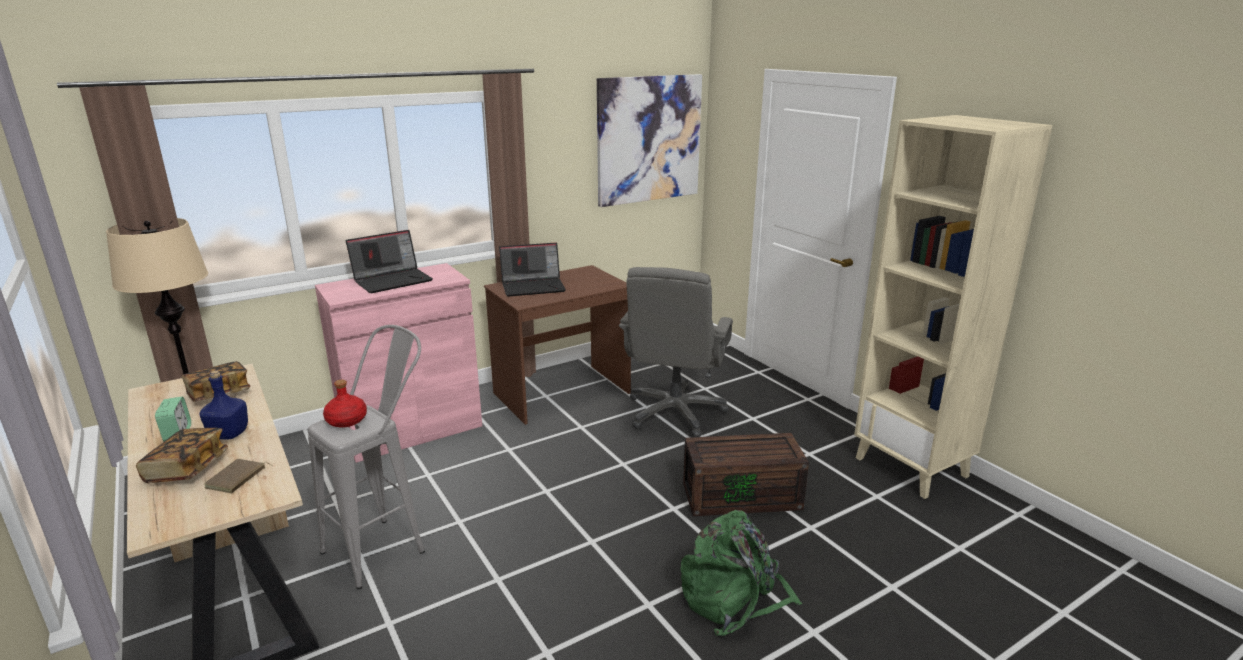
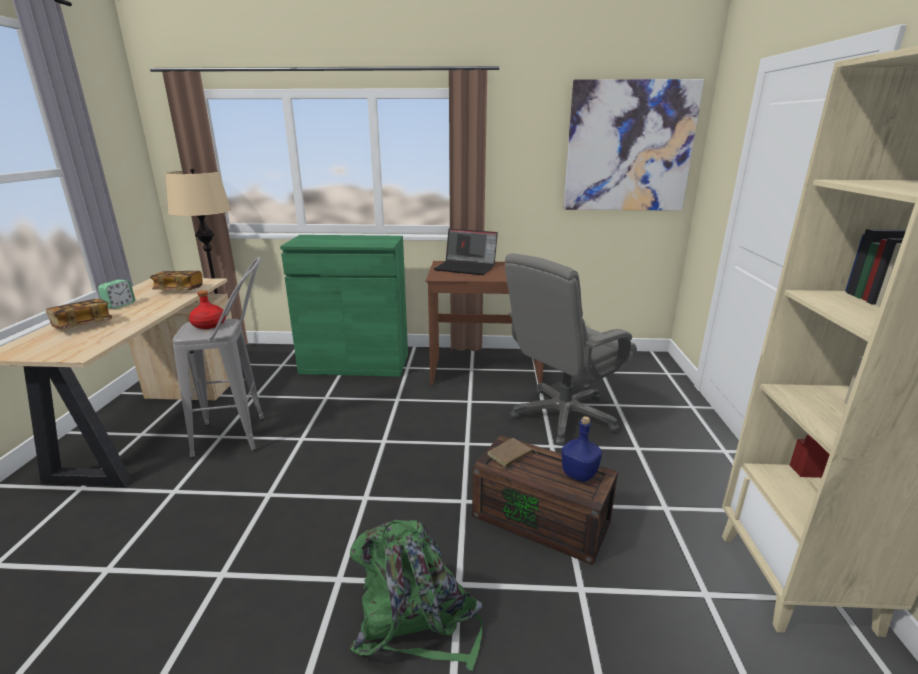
camera: 35 degrees right, 0 degrees up
blue bottle [199,371,248,440] -> blue bottle moved to [562,416,602,482]
brown book [204,459,273,494] -> brown book moved to [487,438,538,467]
pink cabinet [315,263,482,463] -> green cabinet [280,235,408,377]
laptop [346,230,433,293] -> none

